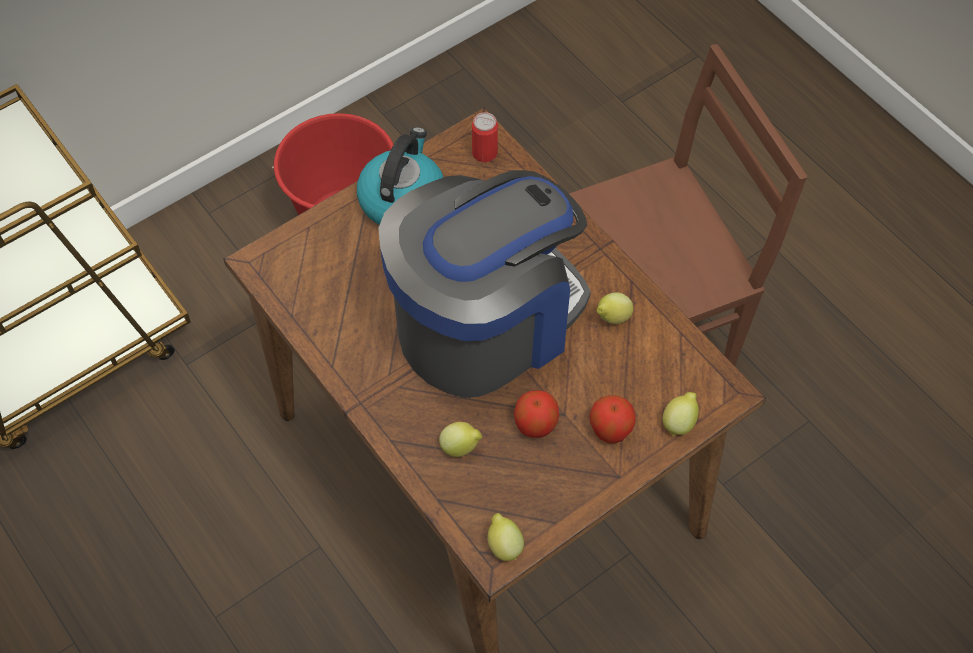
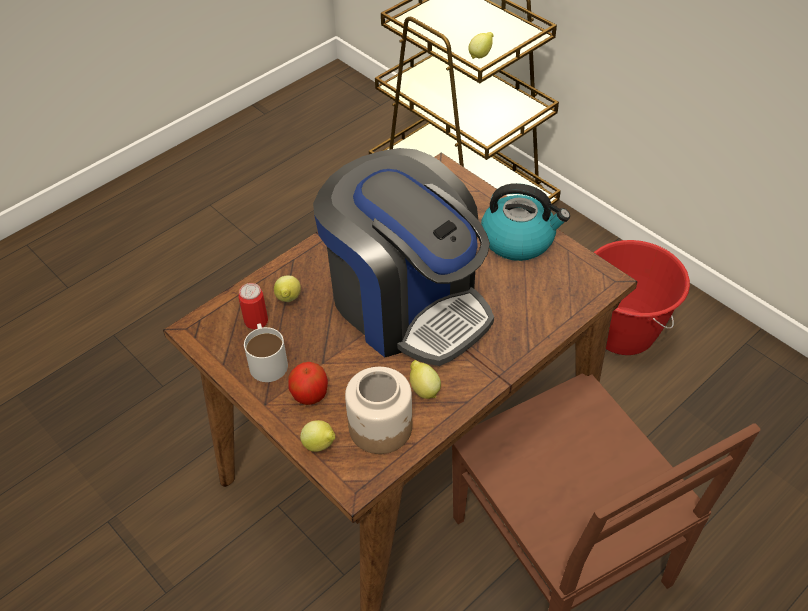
camera: 85 degrees right, 10 degrees down
can [472,112,498,162] -> can moved to [239,283,268,330]
lemon [487,513,524,561] -> lemon moved to [468,32,494,59]
apple [514,390,559,438] -> none
none -> white mug [244,323,288,382]
none -> jar [345,367,412,454]

